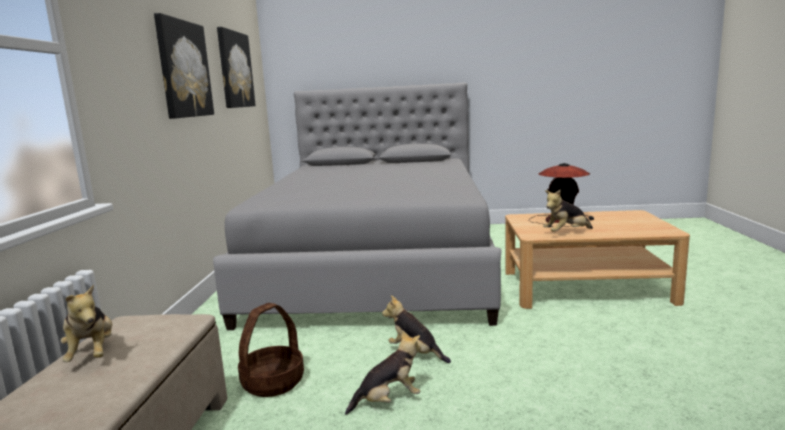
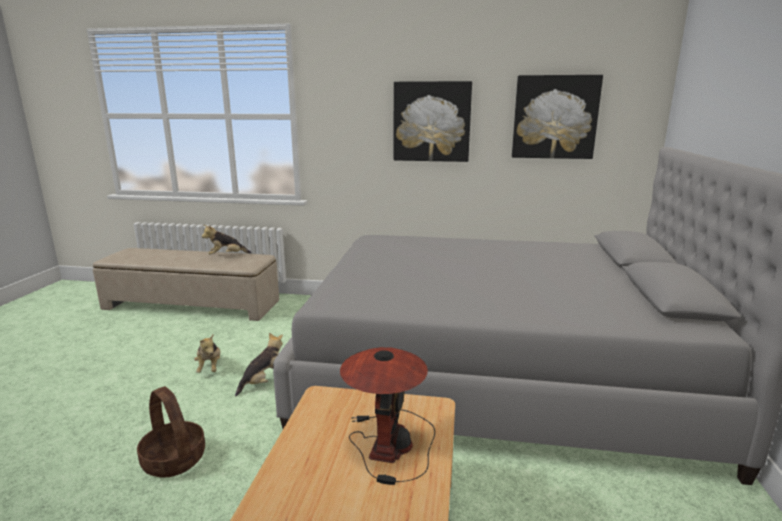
camera: 95 degrees right, 5 degrees up
basket [238,303,304,397] -> basket moved to [137,386,205,478]
plush toy [543,190,593,232] -> none

